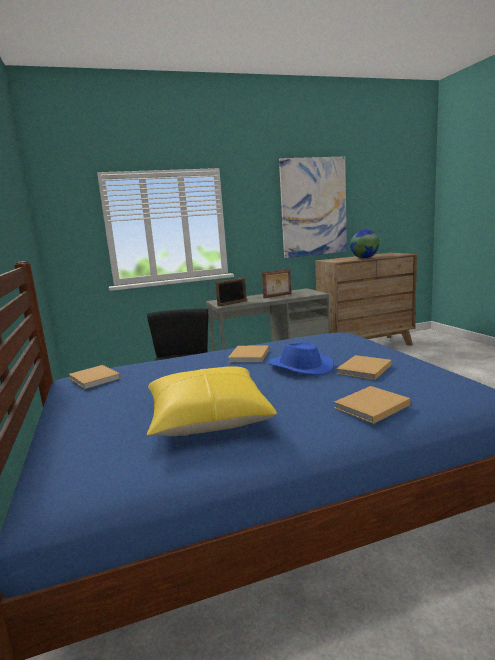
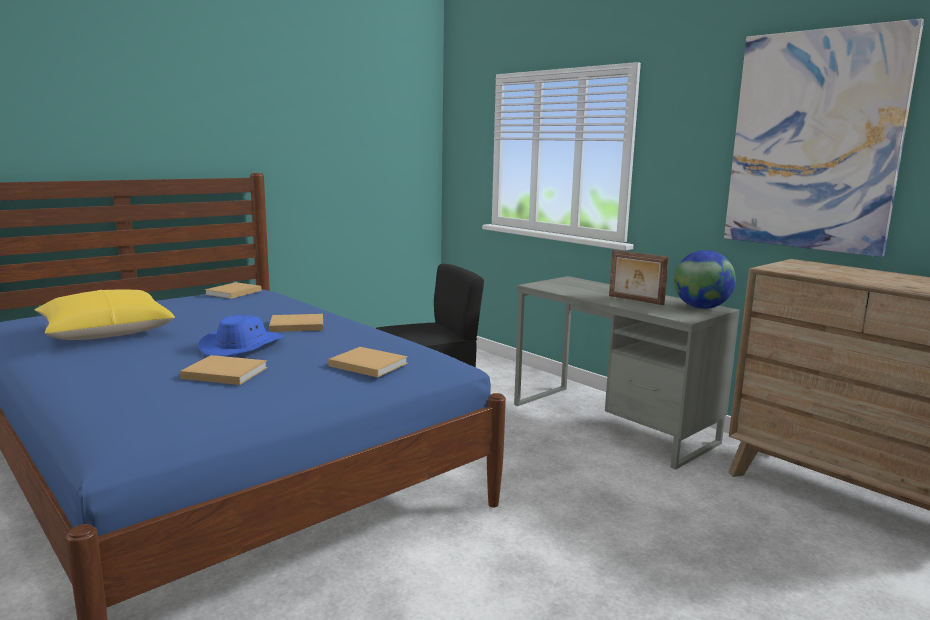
camera: 65 degrees right, 0 degrees up
picture frame [215,278,247,307] -> none
beige book [334,386,411,424] -> beige book moved to [328,347,408,377]
globe [350,230,379,258] -> globe moved to [674,250,736,309]

